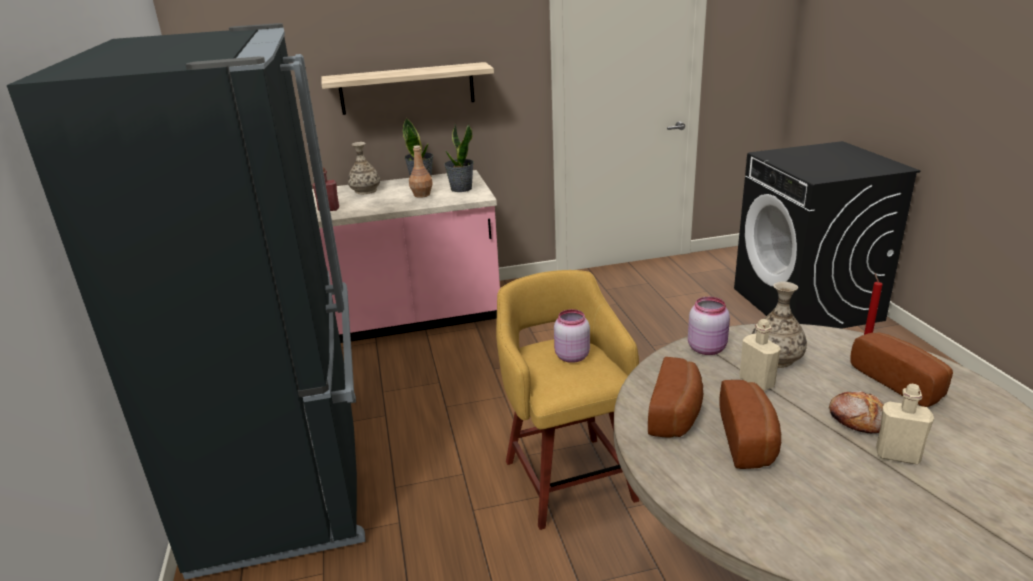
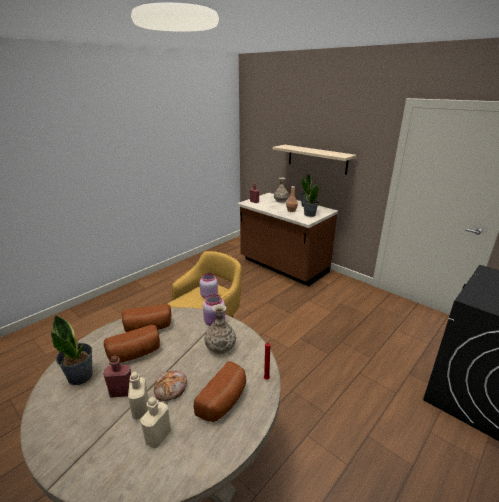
camera: 55 degrees right, 0 degrees up
black fridge [7,23,365,580] -> none
pink counter [312,170,500,343] -> brown counter [237,193,338,286]
beige bottle [739,319,781,391] -> beige bottle moved to [140,397,171,448]
none -> potted plant [51,314,93,385]
none -> red bottle [103,355,131,398]

